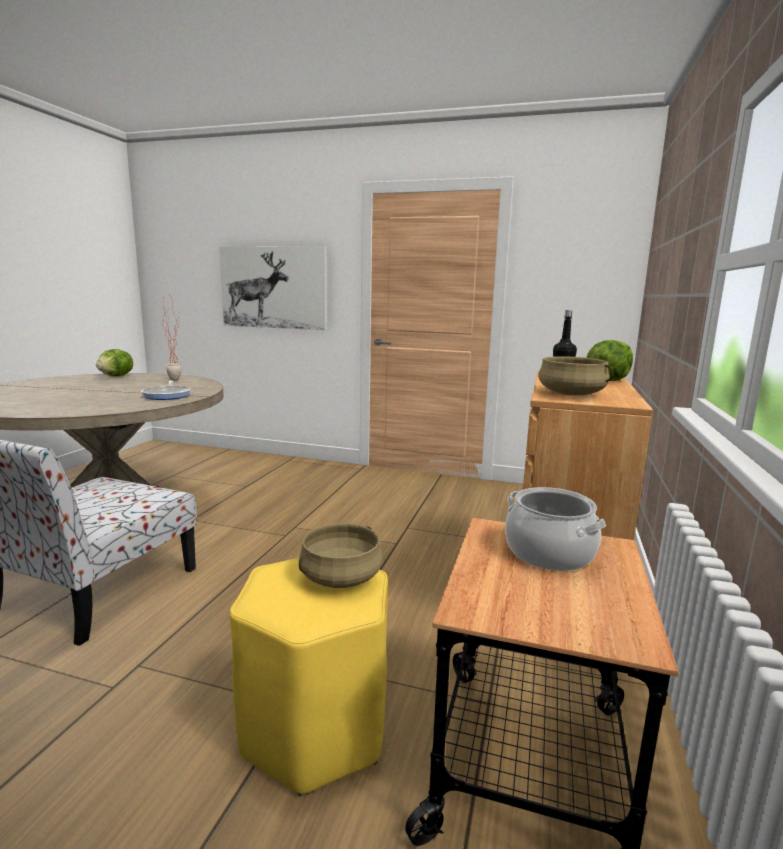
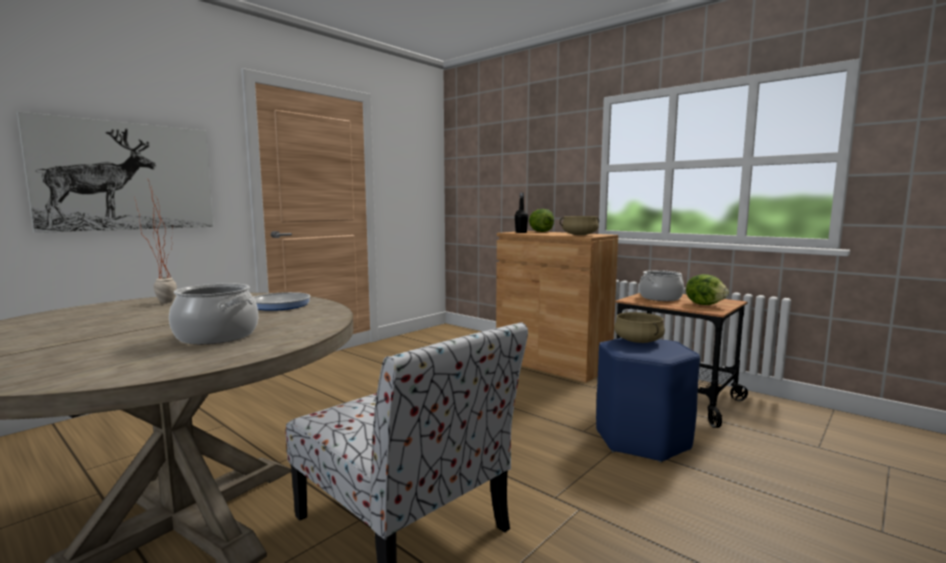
camera: 65 degrees left, 5 degrees down
lettuce [96,349,133,377] -> lettuce moved to [686,274,729,305]
yellow stool [230,558,388,796] -> blue stool [596,338,700,463]
none -> cooking pot [169,283,258,344]

